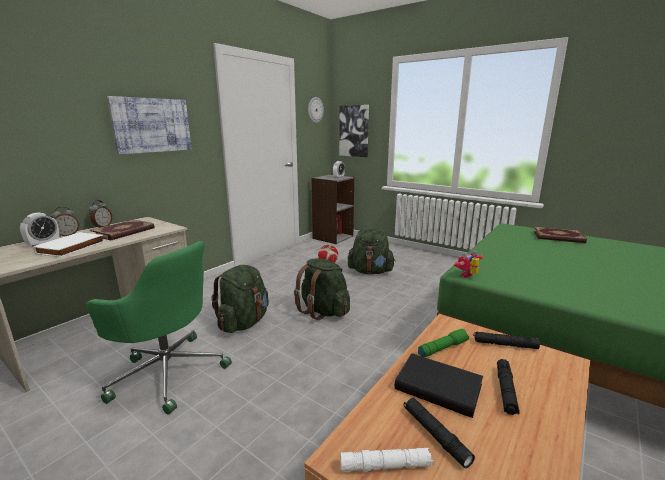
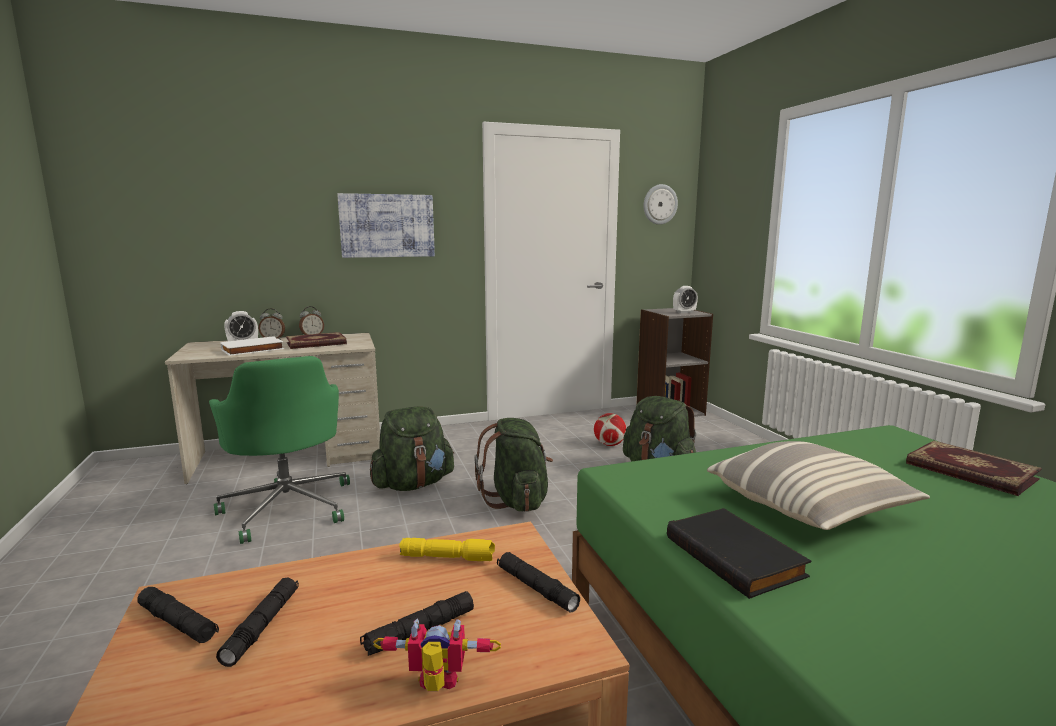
camera: 35 degrees right, 5 degrees down
picture [339,105,369,157] -> none
white flashlight [340,448,434,472] -> black flashlight [137,587,219,643]
black book [395,353,483,418] -> black book moved to [667,508,811,599]
green flashlight [418,329,469,357] -> yellow flashlight [399,538,495,561]
toy robot [453,250,483,278] -> toy robot moved to [373,618,501,691]
none -> pillow [707,441,930,530]

